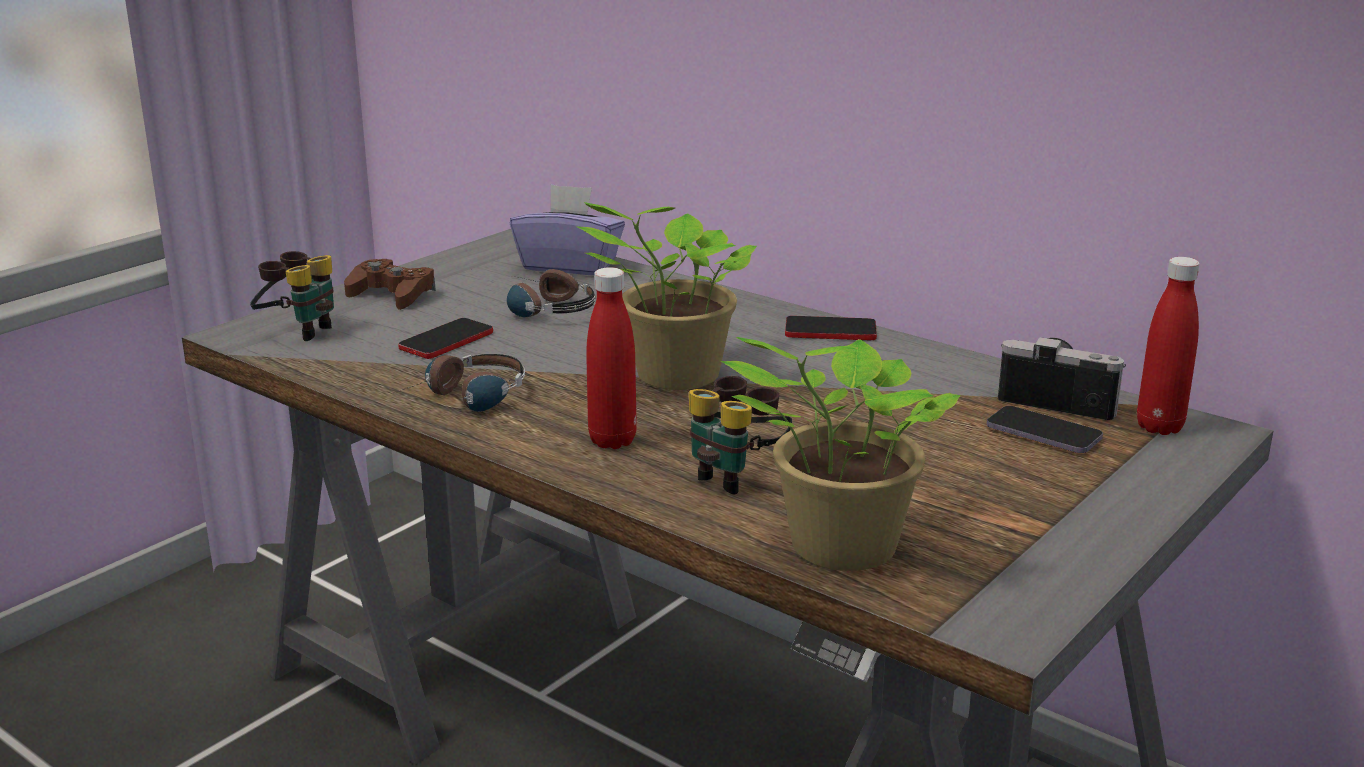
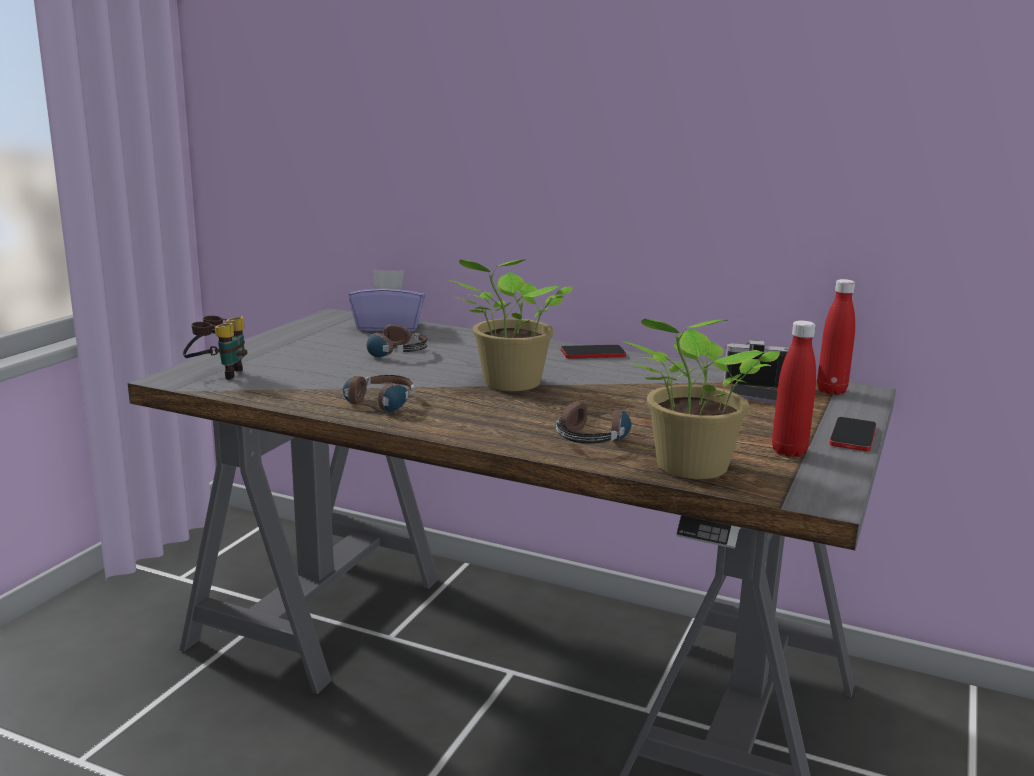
camera: 15 degrees left, 5 degrees down
brown game controller [344,259,436,310] -> none
phone [398,318,493,359] -> phone moved to [830,417,876,451]
red bottle [586,267,637,449] -> red bottle moved to [772,320,816,457]
binoculars [689,376,792,494] -> headphones [555,401,634,444]

